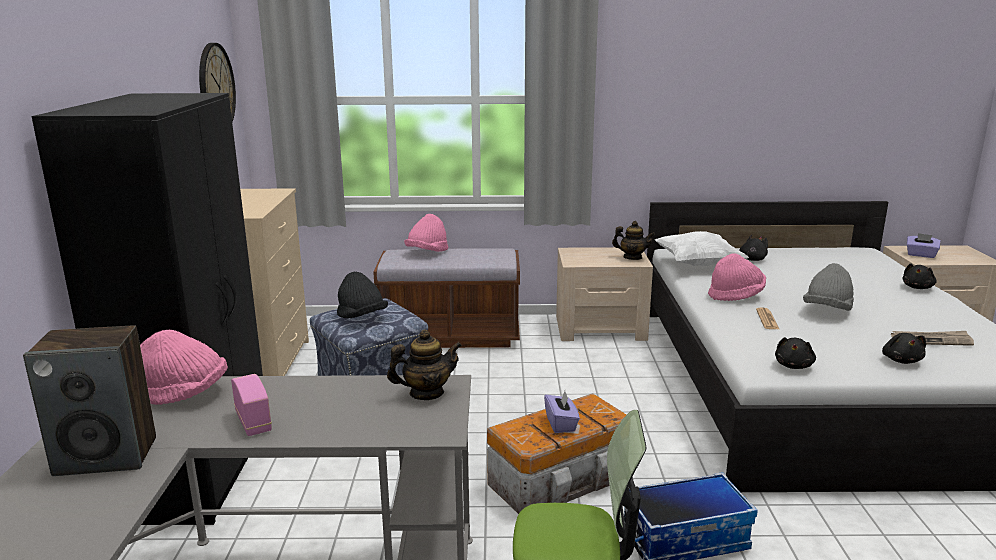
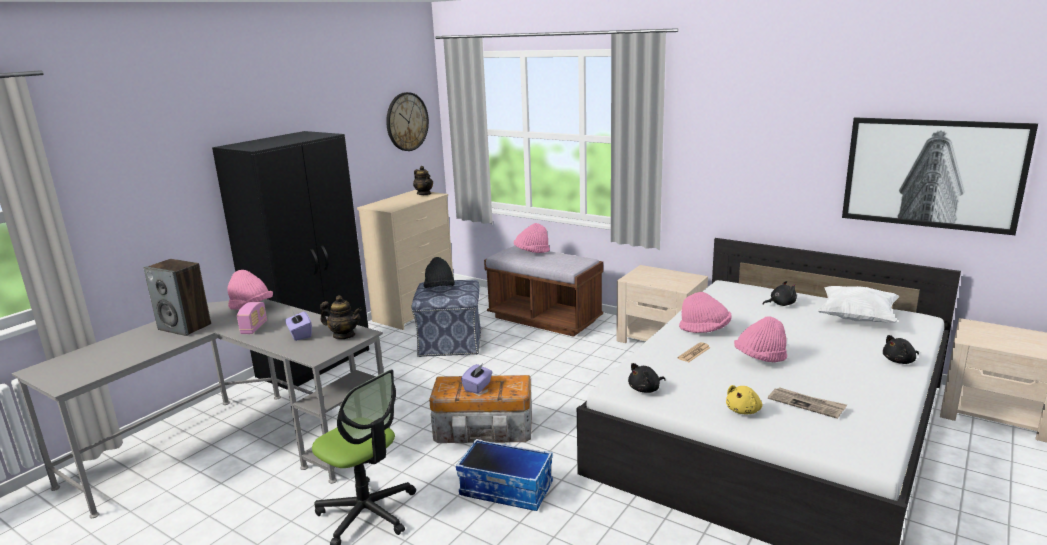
camera: 35 degrees right, 0 degrees up
teapot [612,221,655,260] -> teapot moved to [413,166,433,195]
white pillow [655,231,749,266] -> white pillow moved to [817,286,899,323]
grey hat [803,263,854,311] -> pink hat [734,316,787,362]
black plush toy [882,333,926,364] -> yellow plush toy [726,385,762,414]
purple tissue box [907,233,940,258] -> purple tissue box moved to [285,310,312,341]
none -> picture [842,117,1038,235]

